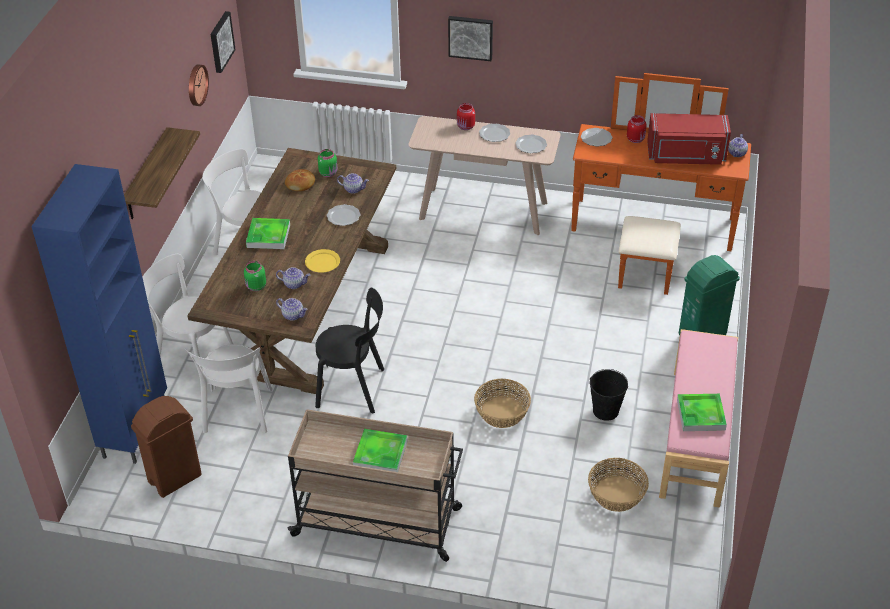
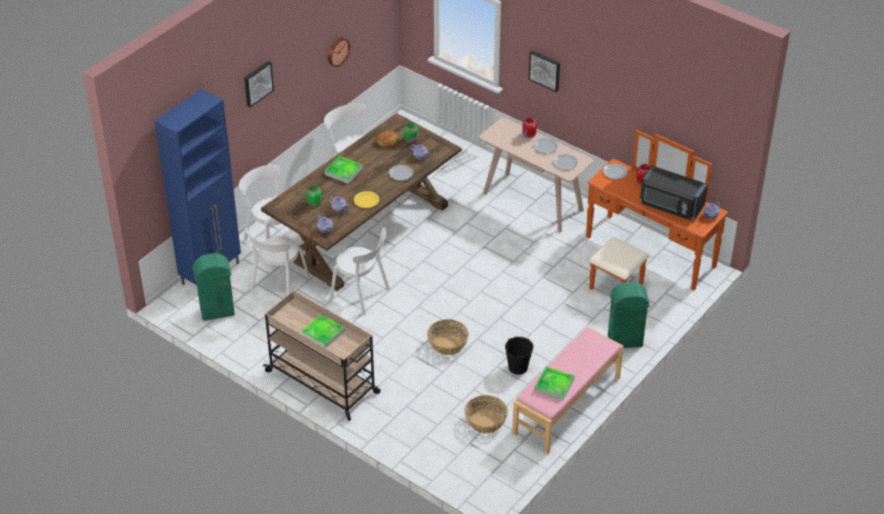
camera: 25 degrees right, 0 degrees up
shelf [124,127,200,219] -> none
brown trash can [131,396,202,498] -> green trash can [192,253,235,321]
picture [210,11,236,73] -> picture moved to [244,61,274,107]
black chair [315,288,384,413] -> white chair [330,227,390,315]
red microwave [647,113,731,165] -> black microwave [640,166,708,220]

